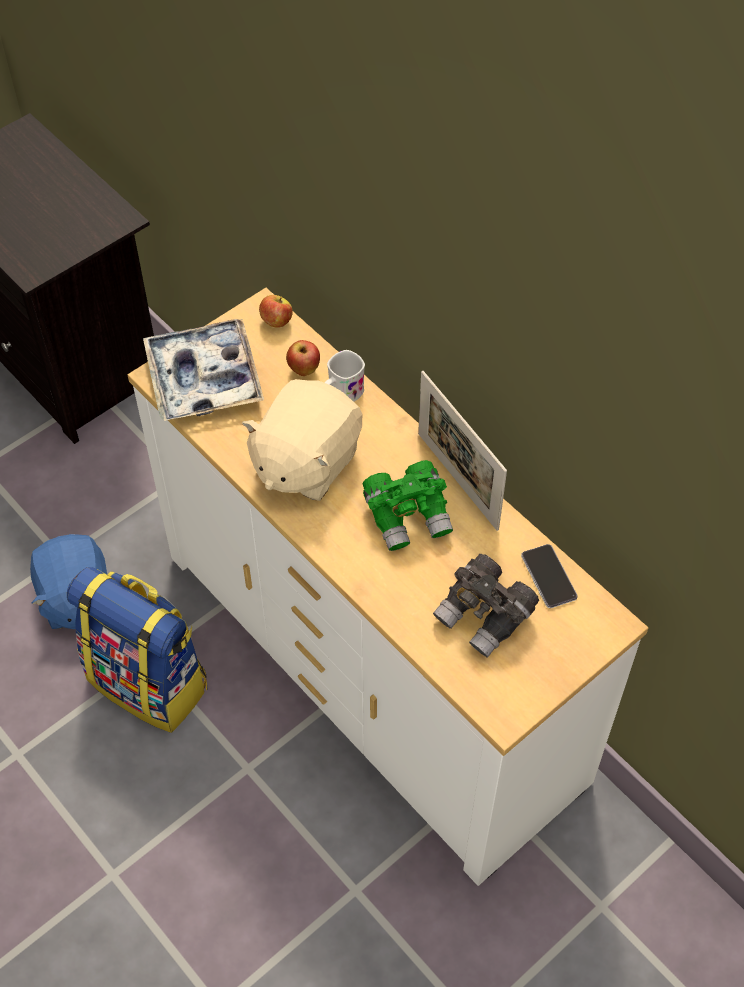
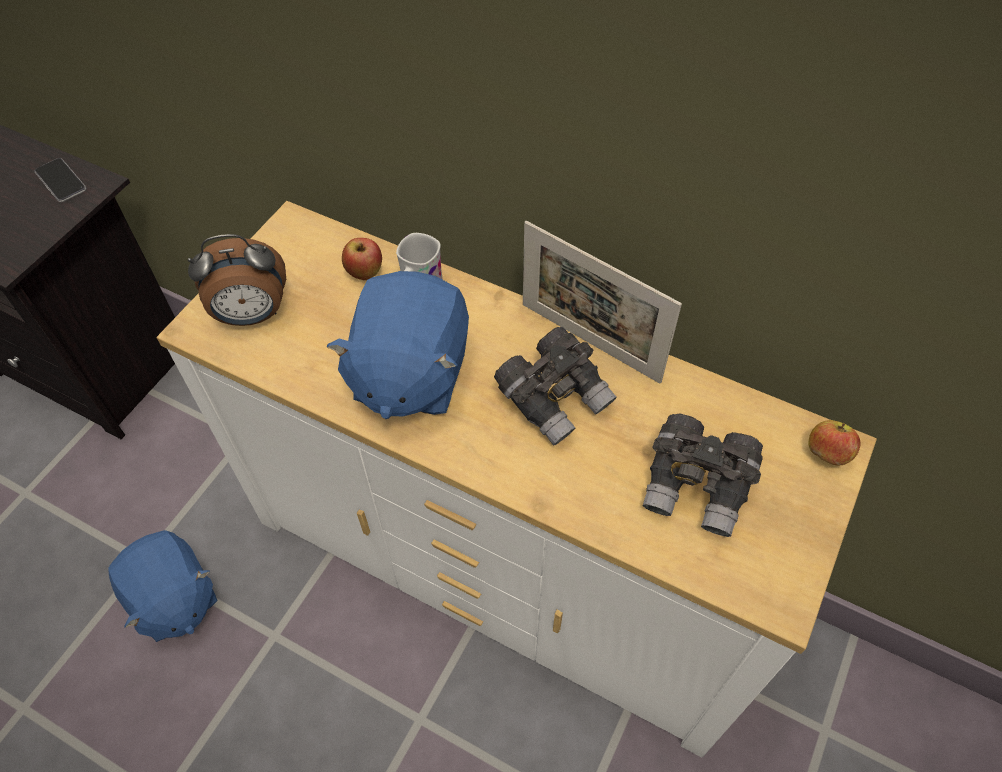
camera: 20 degrees left, 0 degrees up
backpack [67,567,208,733] -> none
tray [143,319,264,421] -> alarm clock [188,234,286,326]
beige plush toy [242,379,362,501] -> blue plush toy [326,271,469,419]
apple [259,295,293,328] -> apple moved to [808,420,860,466]
green binoculars [363,460,453,551] -> grey binoculars [494,327,617,446]
phone [521,544,578,608] -> phone moved to [34,158,87,202]

